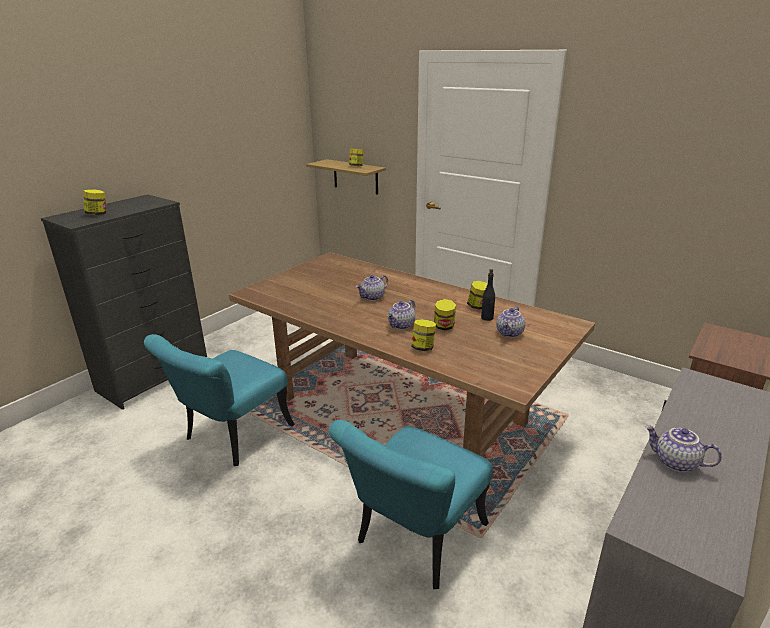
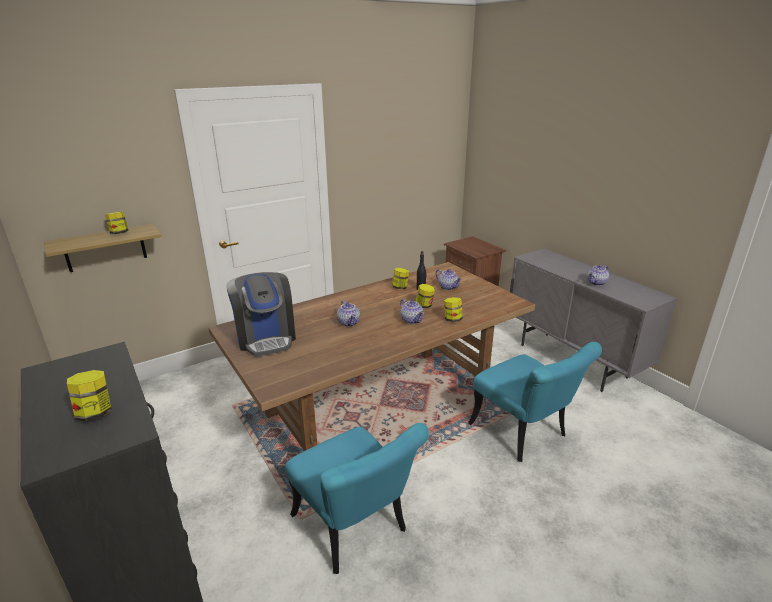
camera: 70 degrees left, 0 degrees up
none -> coffee machine [226,272,296,356]

